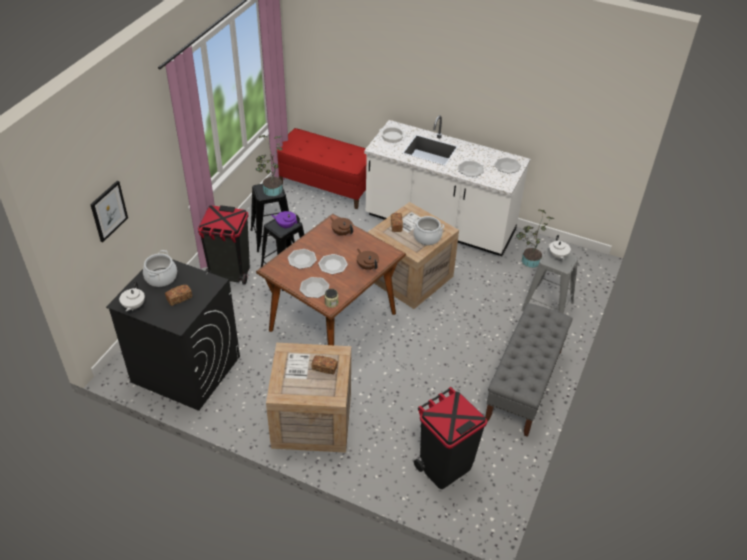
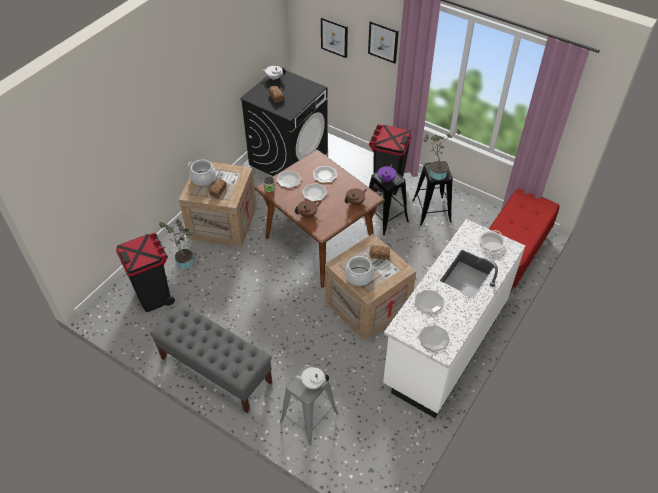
camera: 100 degrees right, 5 degrees up
cooking pot [143,250,177,287] -> cooking pot moved to [188,160,216,186]
potted plant [516,209,554,268] -> potted plant moved to [159,219,194,269]
none -> picture [368,21,399,64]

